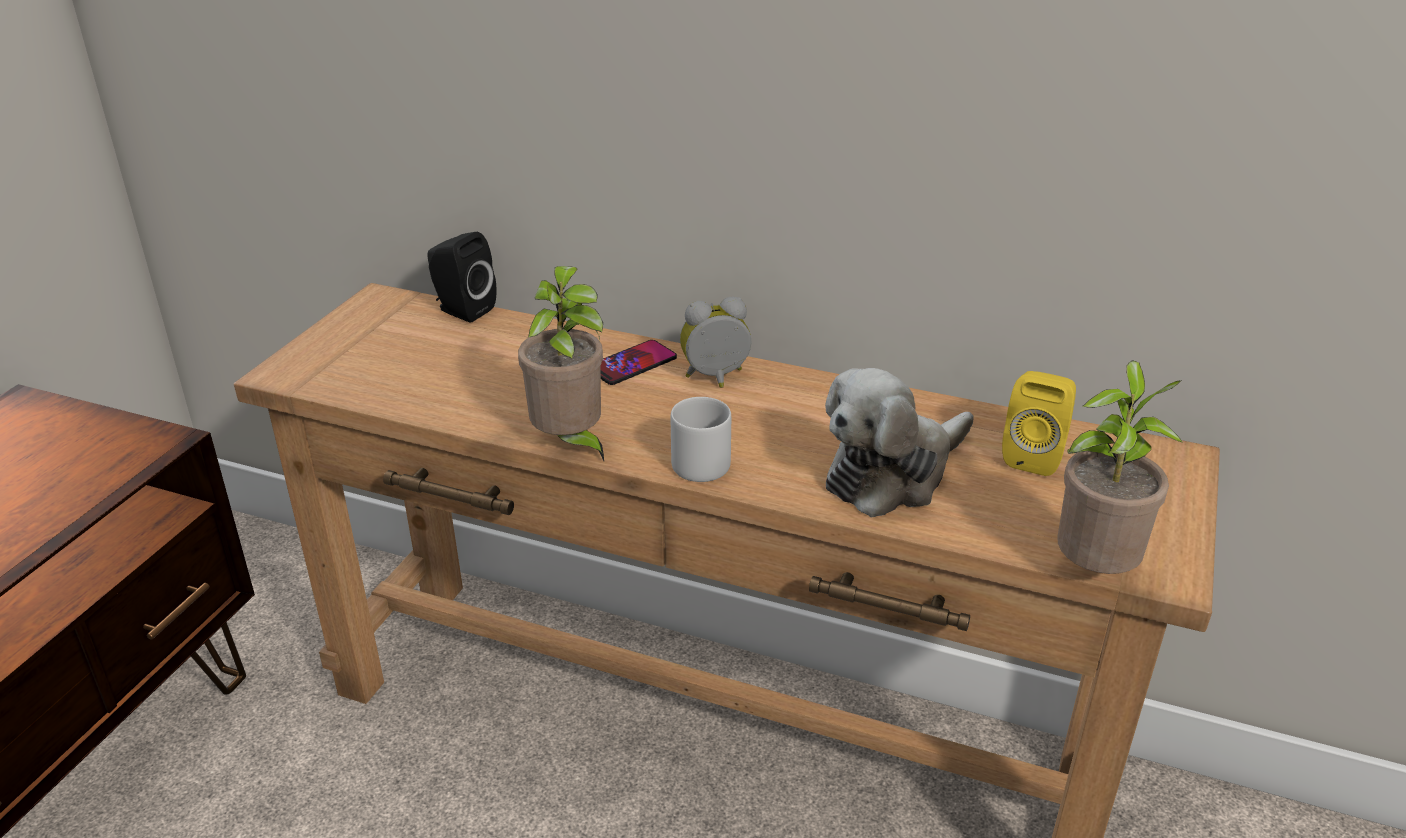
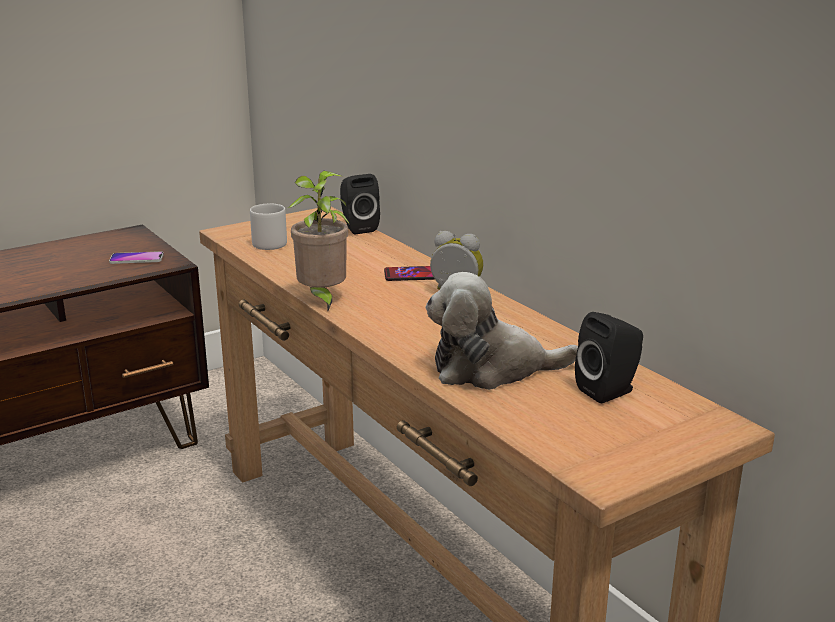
camera: 35 degrees right, 10 degrees down
grey mug [671,397,731,482] -> grey mug moved to [250,204,287,250]
yellow speaker [1002,371,1076,476] -> black speaker [575,312,643,403]
potted plant [1057,360,1183,574] -> none
none -> phone [109,251,164,264]

